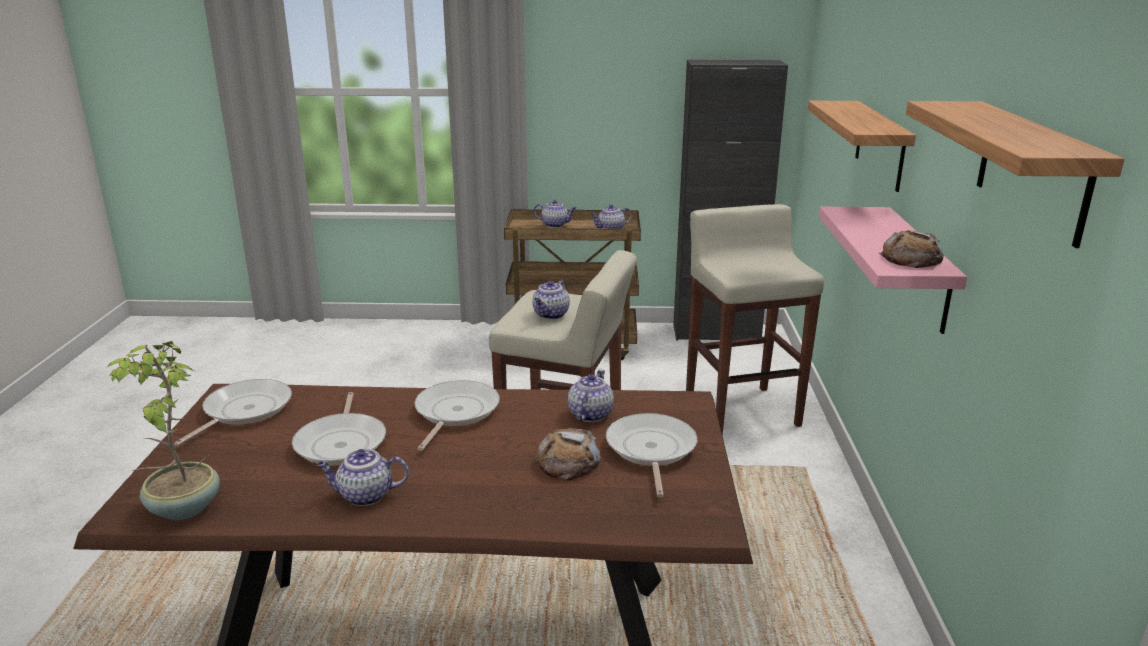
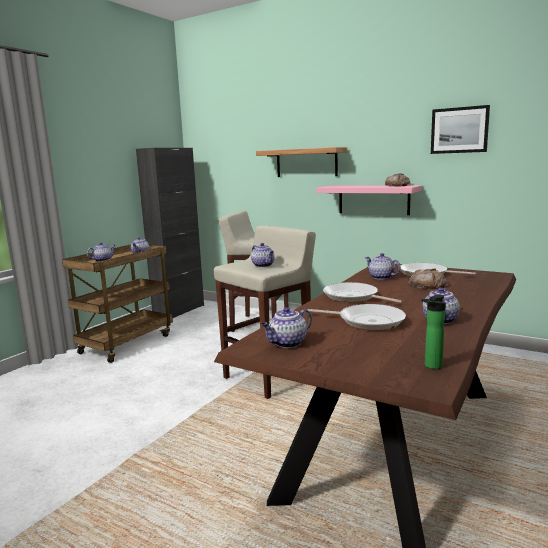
camera: 60 degrees left, 10 degrees down
potted plant [107,341,220,520] -> bottle [421,295,446,369]
frying pan [174,379,292,446] -> teapot [261,307,312,348]
shelf [906,101,1125,248] -> picture [431,105,490,154]

